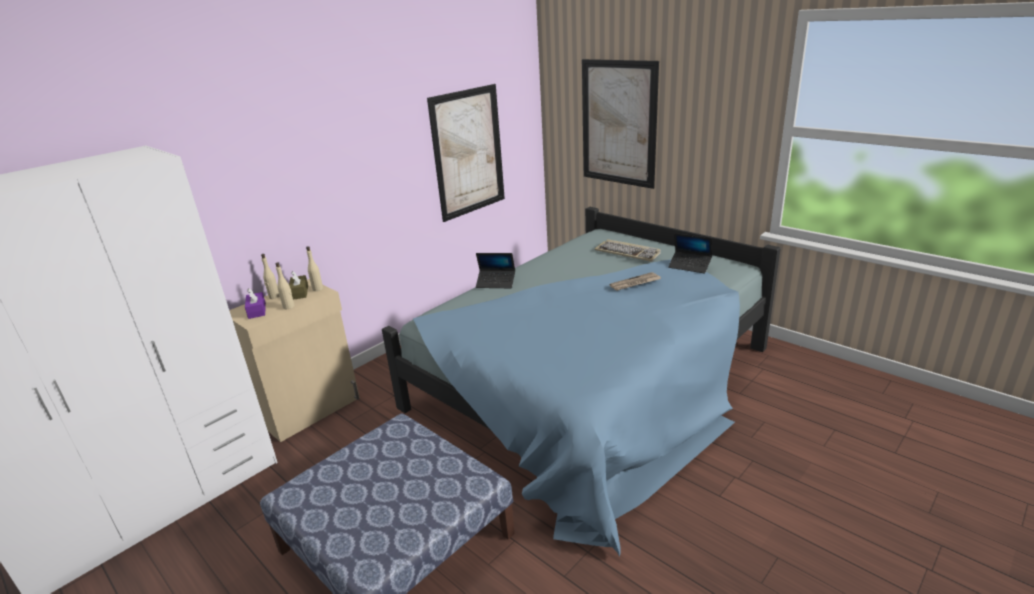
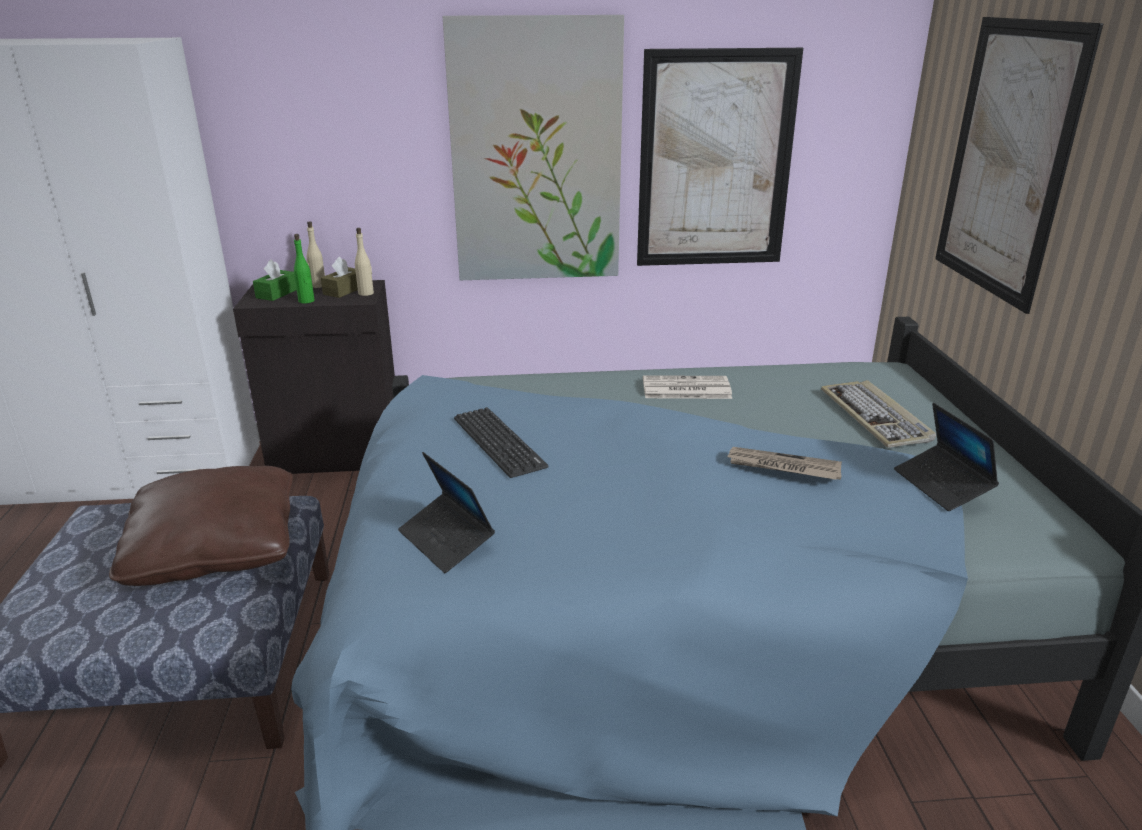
camera: 40 degrees right, 0 degrees up
beige cabinet [229,279,360,442] -> black cabinet [233,280,395,474]
purple tissue box [245,289,266,319] -> green tissue box [253,259,297,301]
beige bottle [275,262,295,309] -> green bottle [294,234,314,303]
laptop [476,253,515,288] -> laptop moved to [398,452,495,573]
none -> brown pillow [109,466,293,586]
none -> picture [443,15,624,280]
none -> keyboard [454,407,549,478]
none -> newspaper [643,375,732,399]

